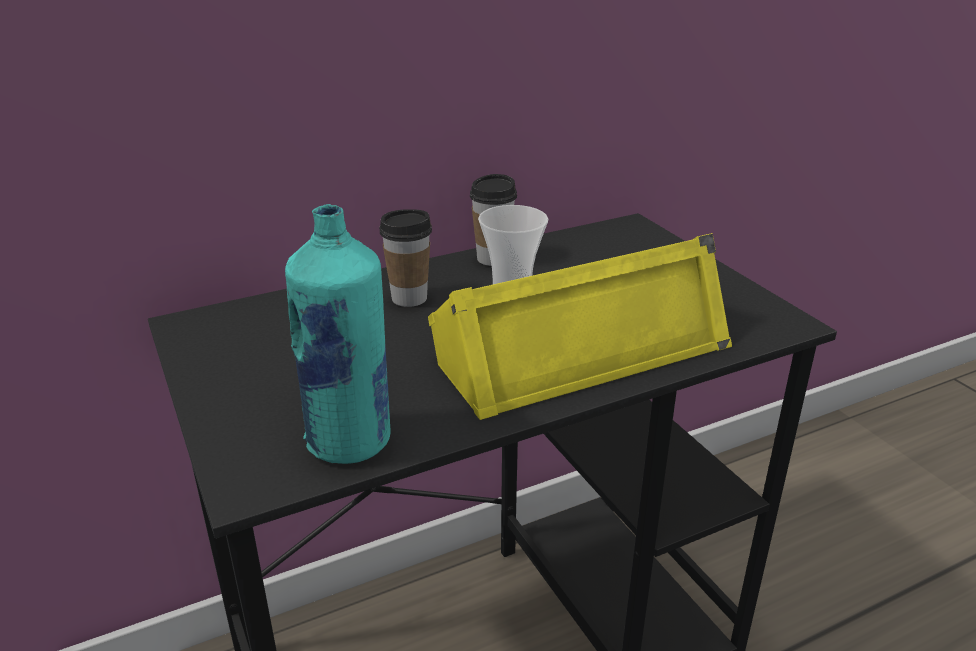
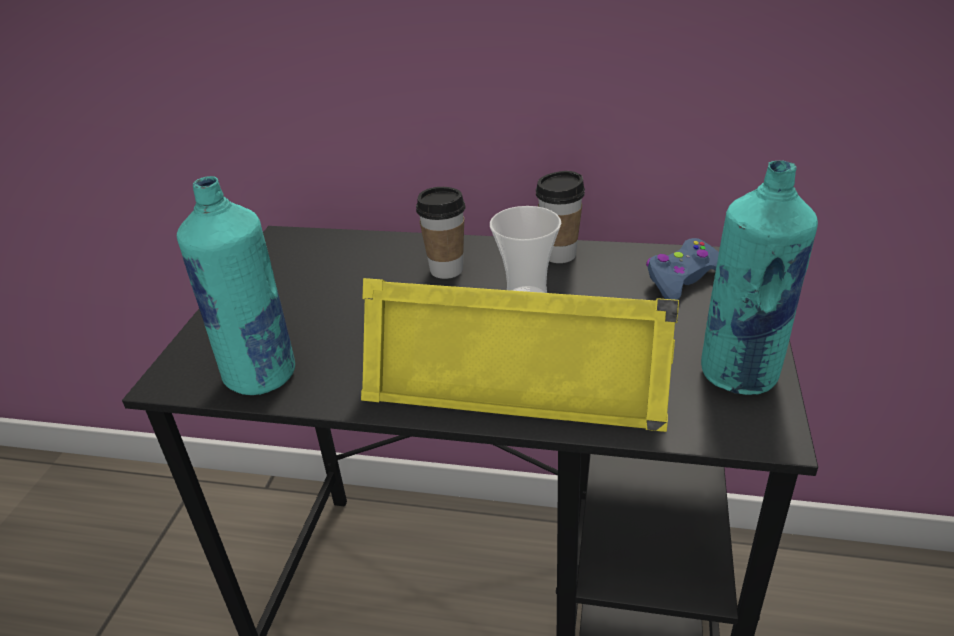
camera: 40 degrees right, 5 degrees up
none -> blue game controller [646,238,719,300]
none -> turquoise bottle [701,160,818,395]

